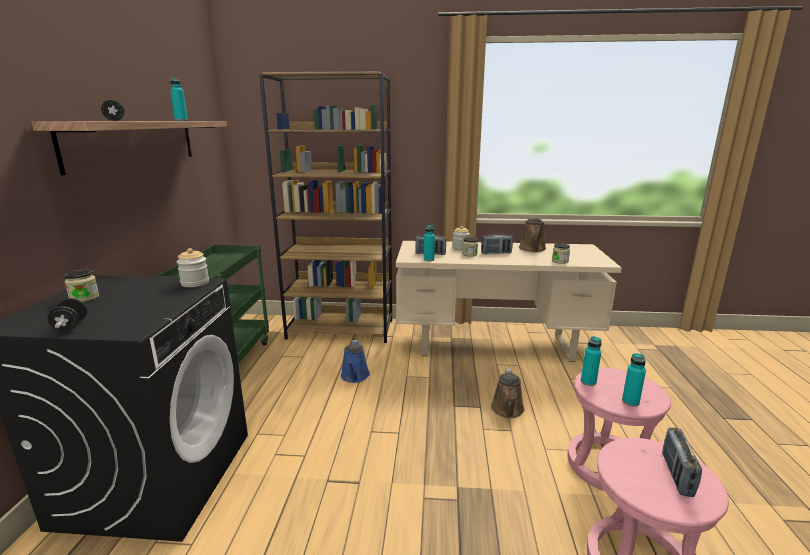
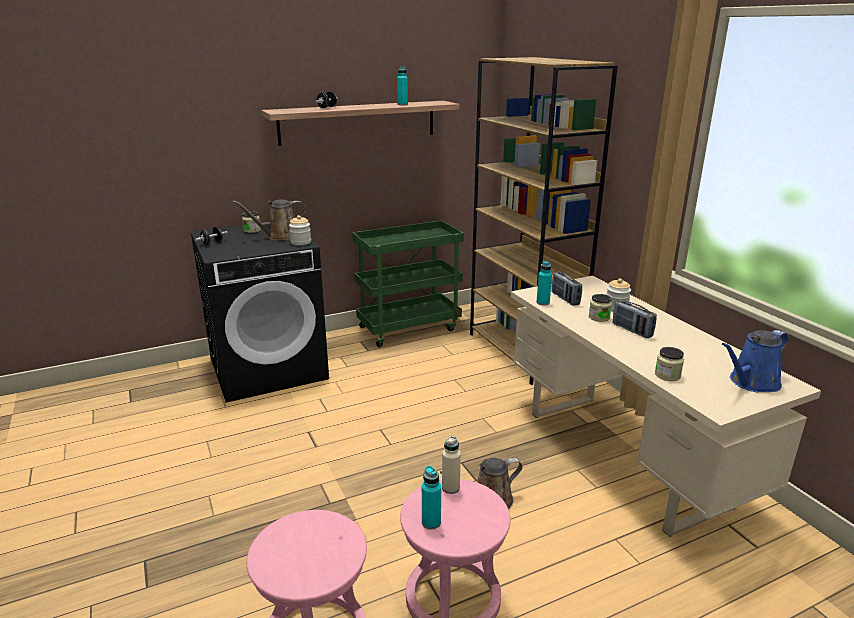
camera: 60 degrees right, 5 degrees up
blue watering can [341,340,370,383] -> blue watering can moved to [722,330,788,392]
brown watering can [519,217,546,252] -> brown watering can moved to [233,199,306,240]
turquoise bottle [581,336,602,386] -> beige bottle [442,436,461,494]
radio [662,428,702,497] -> none

